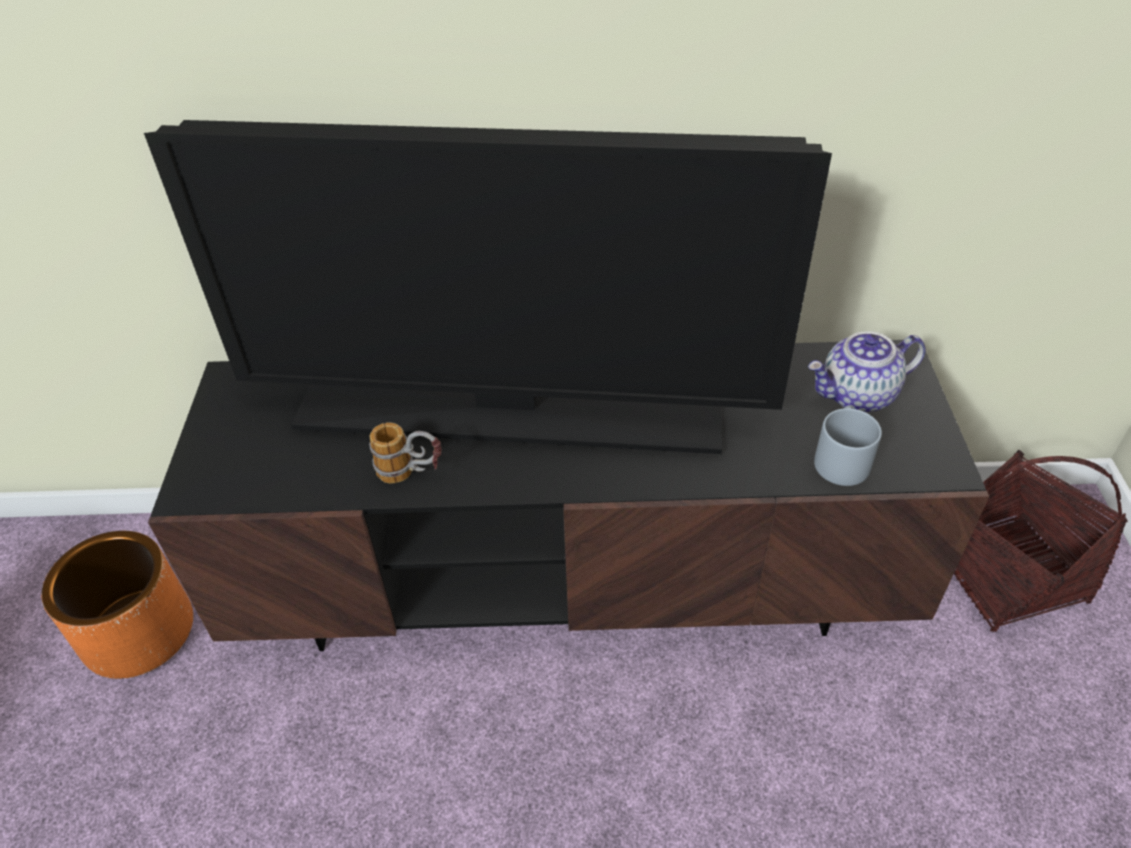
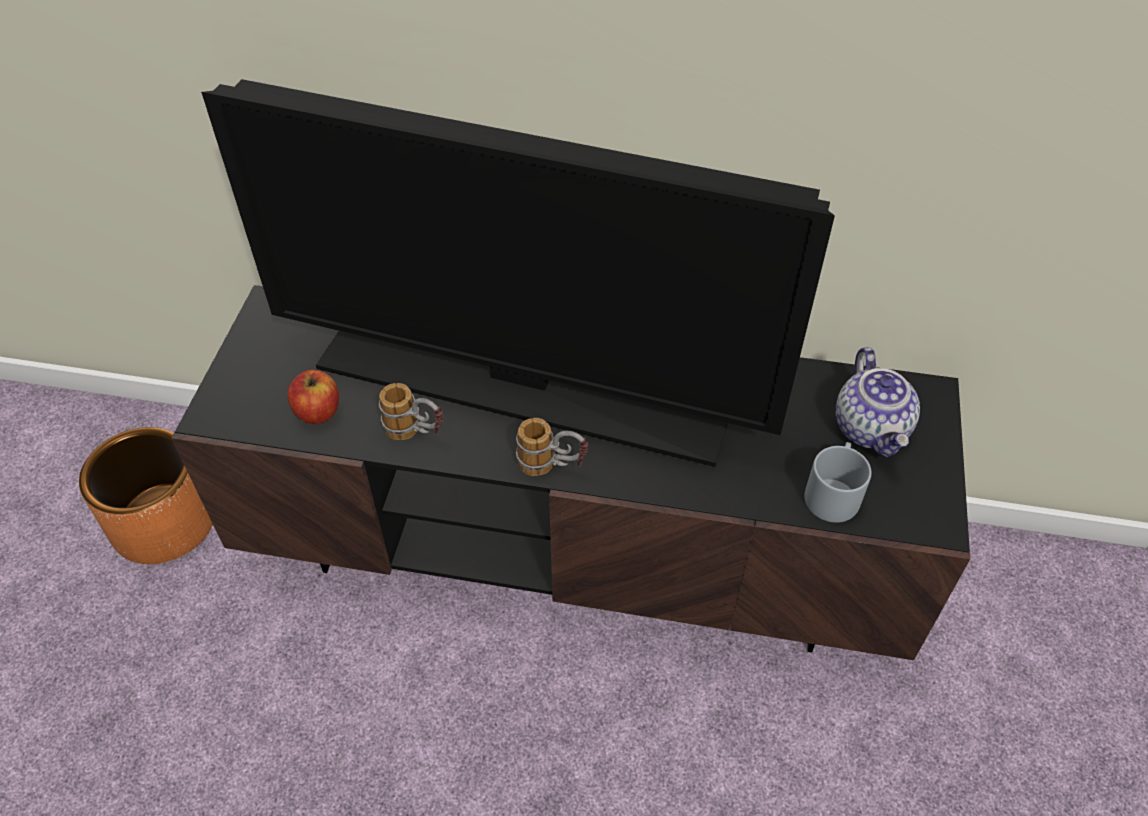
camera: 10 degrees right, 5 degrees up
teapot [808,331,926,413] -> teapot turned 90 degrees counterclockwise [836,347,920,457]
basket [954,450,1128,632] -> none
none -> apple [287,370,339,424]
none -> mug [516,418,588,476]

